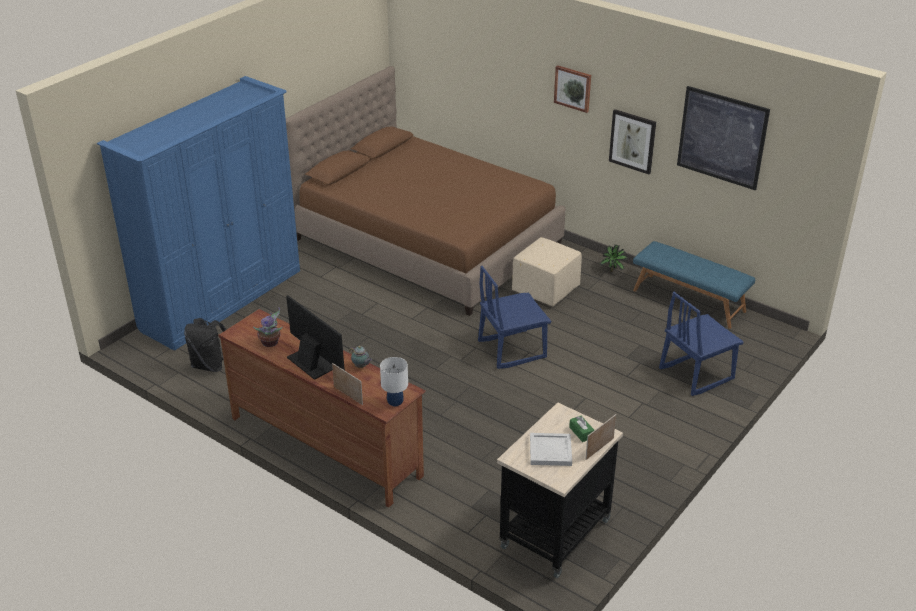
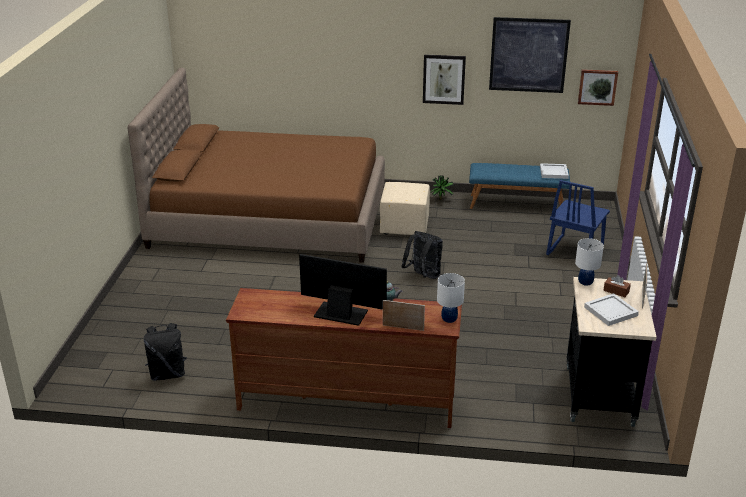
camera: 30 degrees left, 5 degrees down
blue wardrobe [97,76,300,351] -> none
potted plant [253,307,283,347] -> none
blue chair [478,266,551,369] -> black backpack [401,231,443,279]
picture [554,65,591,113] -> picture moved to [578,69,618,106]
green tissue box [569,416,594,442] -> brown tissue box [603,275,631,297]
none -> white tray [540,163,569,179]
none -> white table lamp [575,238,604,286]

